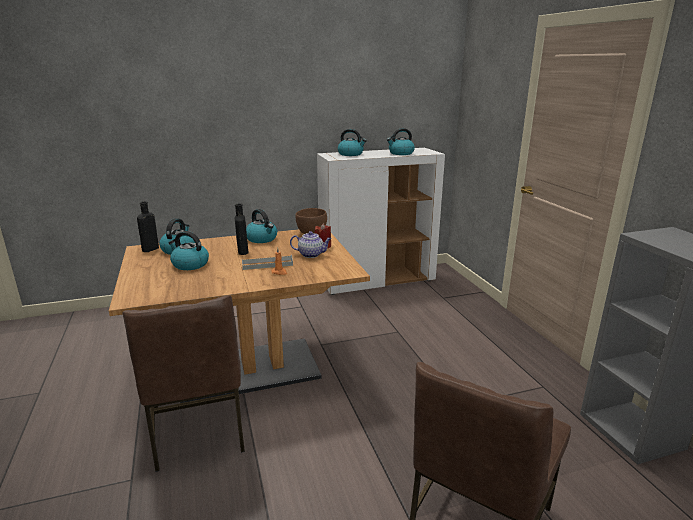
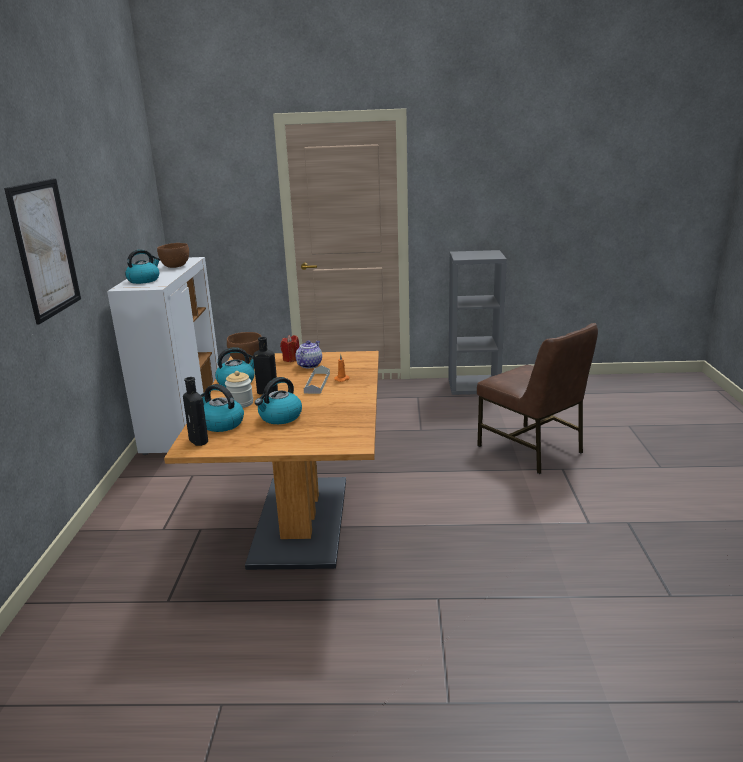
camera: 70 degrees left, 0 degrees up
brown chair [122,295,245,472] -> none
kettle [387,128,415,155] -> brown bowl [157,243,189,268]
none -> picture [4,178,81,324]
none -> jar [225,371,253,408]

